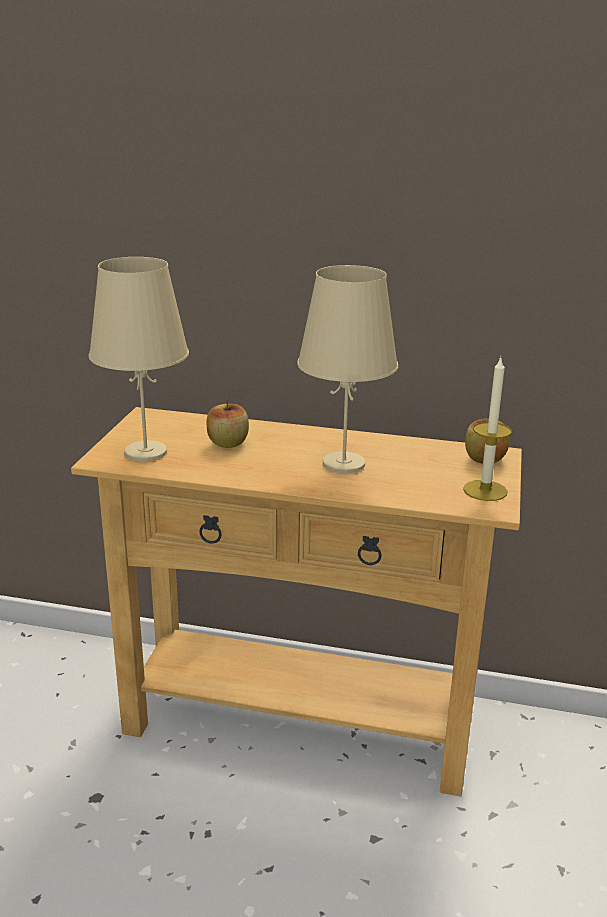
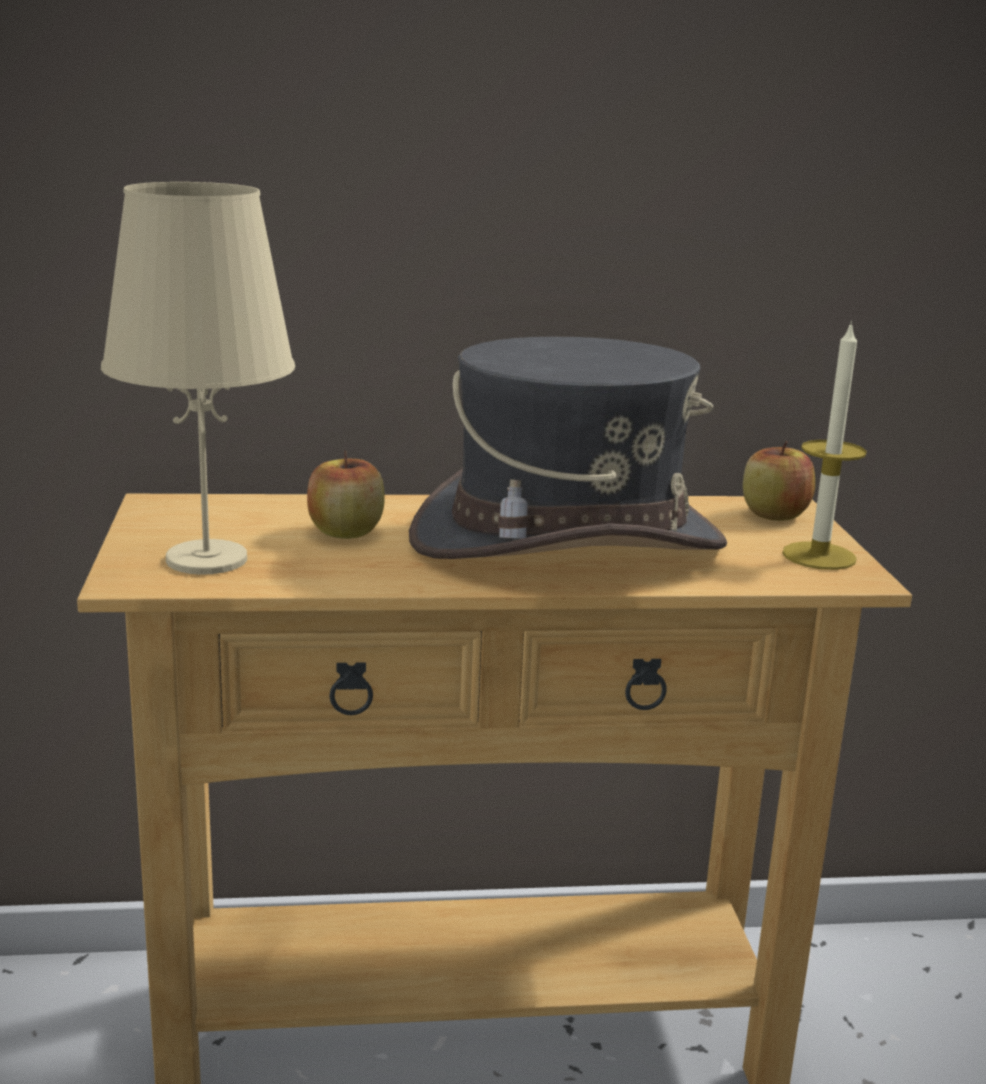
camera: 20 degrees left, 5 degrees down
beige table lamp [297,265,398,473] -> grey hat [409,337,727,559]

